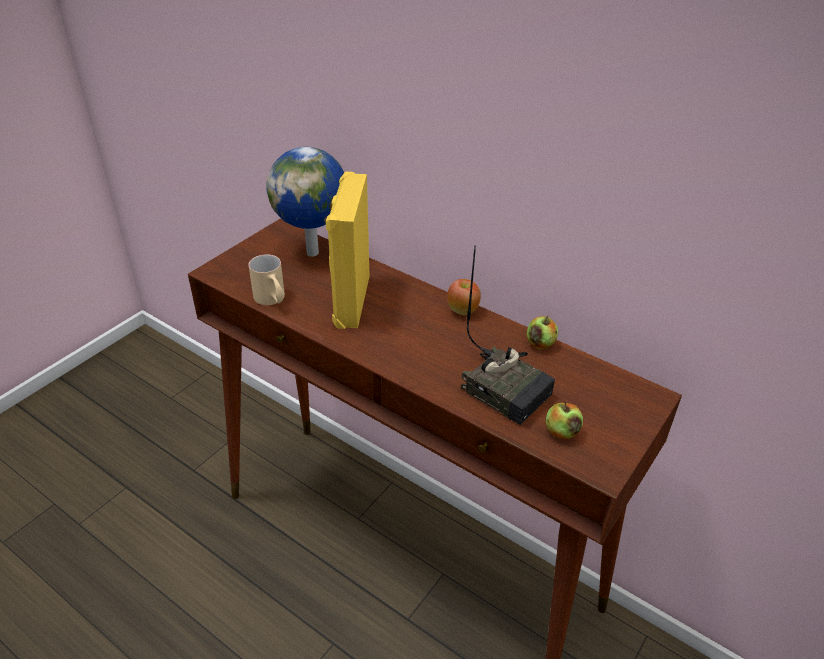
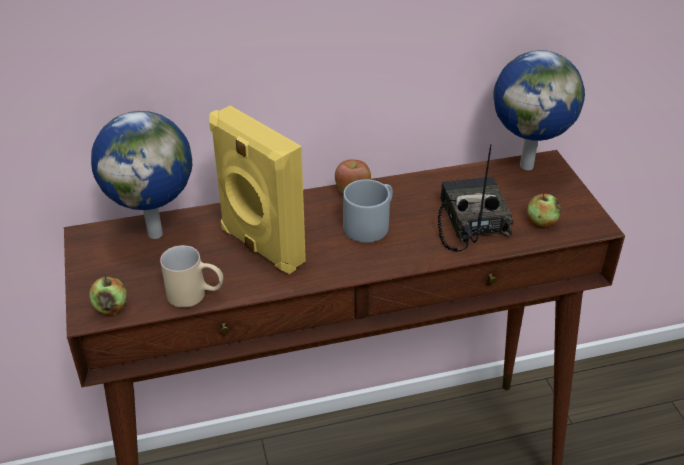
camera: 50 degrees left, 0 degrees up
radio [461,246,555,425] -> radio turned 90 degrees counterclockwise [438,144,514,252]
apple [527,316,558,349] -> apple moved to [89,276,127,315]
none -> grey mug [343,179,393,243]
none -> globe [493,50,585,170]

